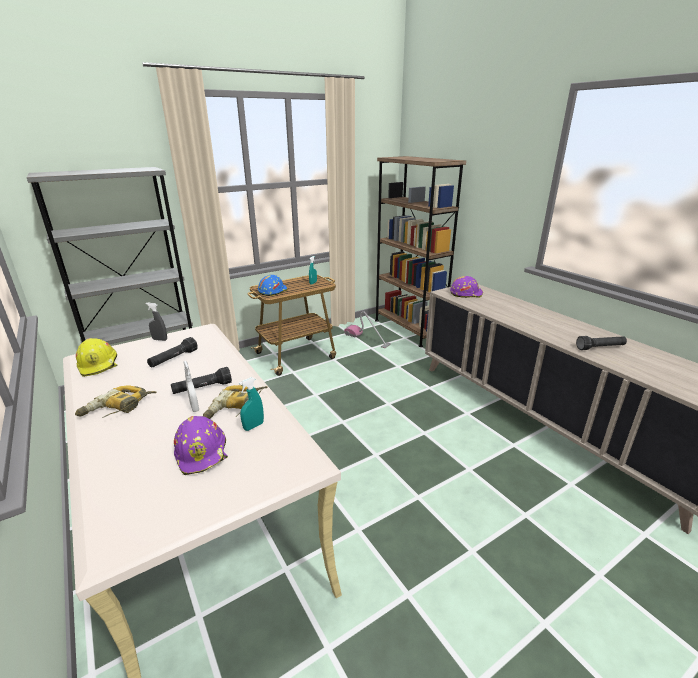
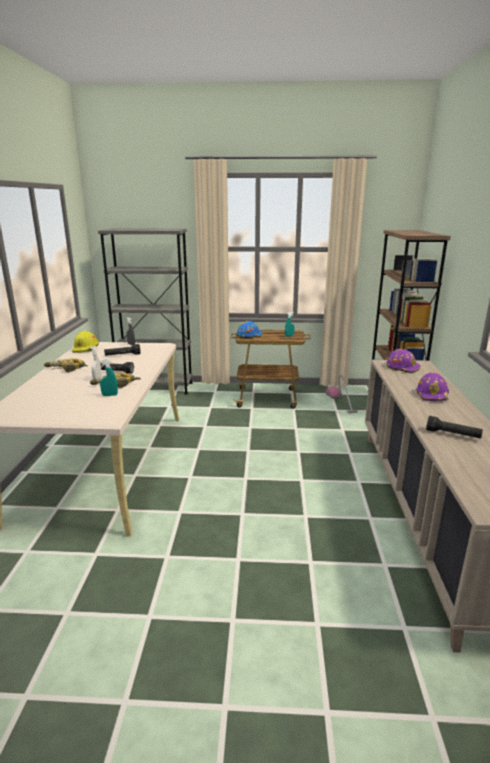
camera: 35 degrees right, 5 degrees down
purple hard hat [174,416,228,475] -> purple hard hat moved to [417,372,449,401]

